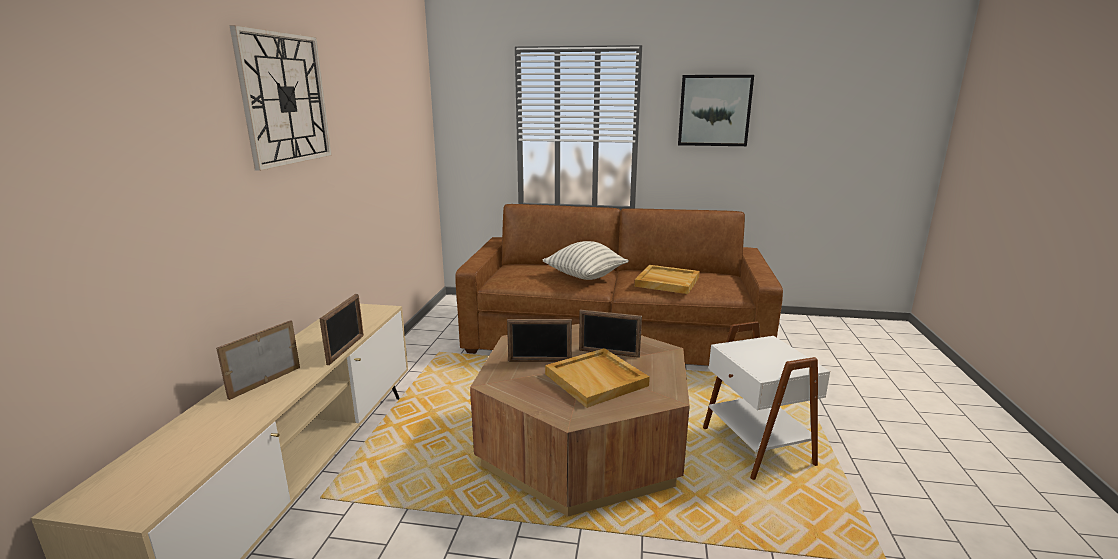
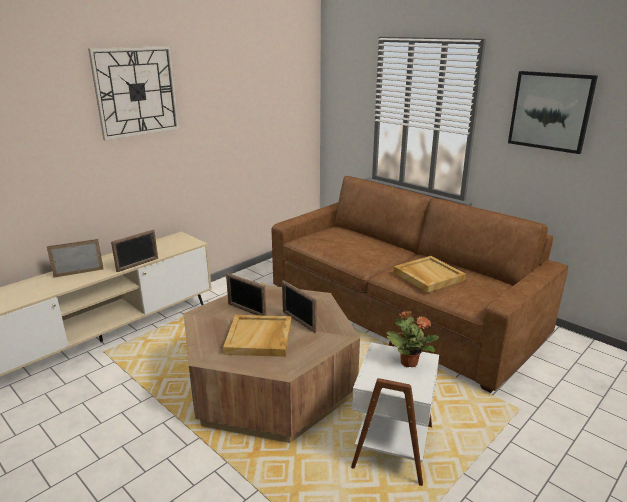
camera: 35 degrees right, 5 degrees up
pillow [543,241,629,280] -> none
none -> potted plant [386,310,439,367]

